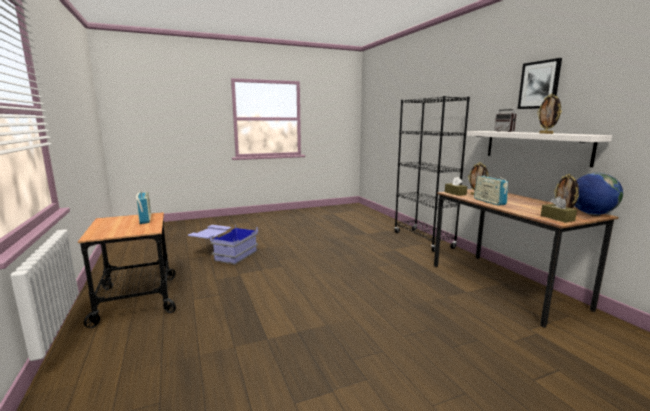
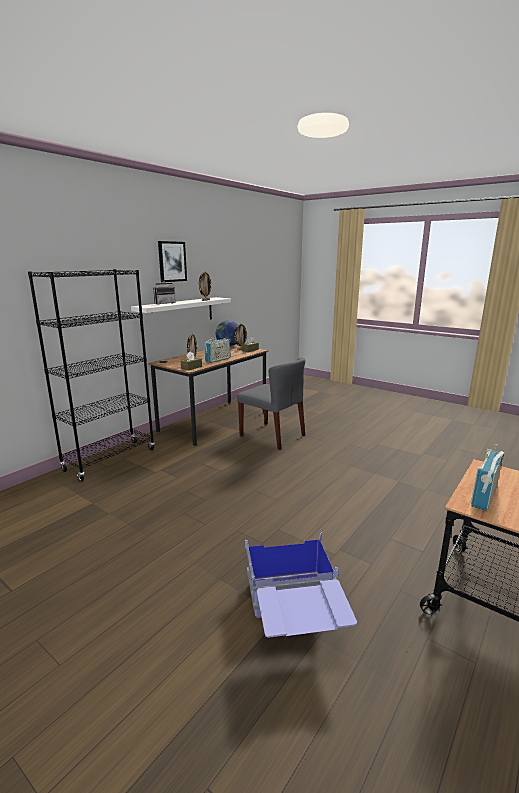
camera: 120 degrees left, 5 degrees up
none -> grey chair [237,358,305,450]

